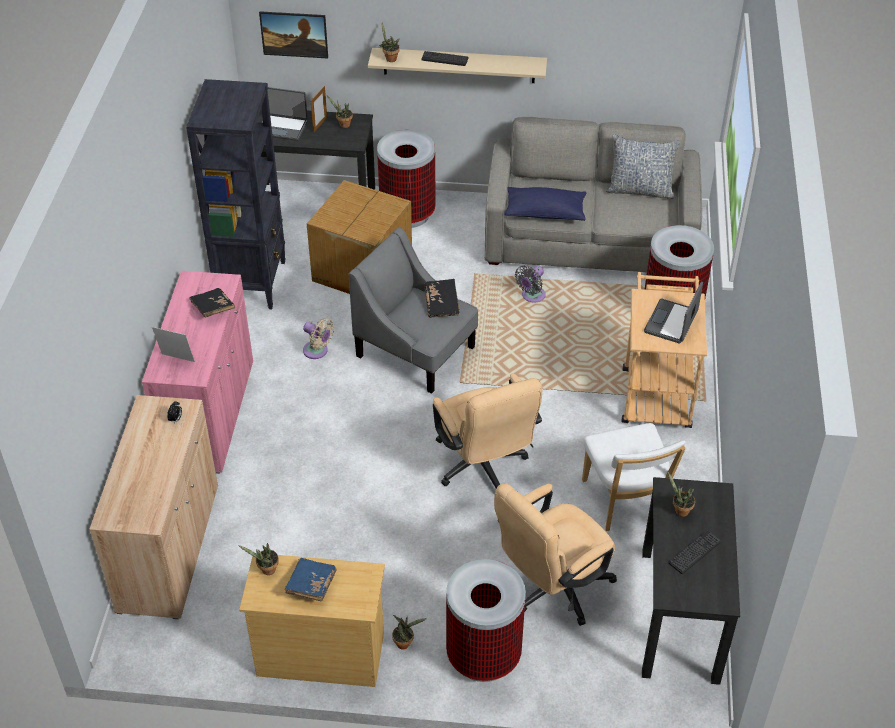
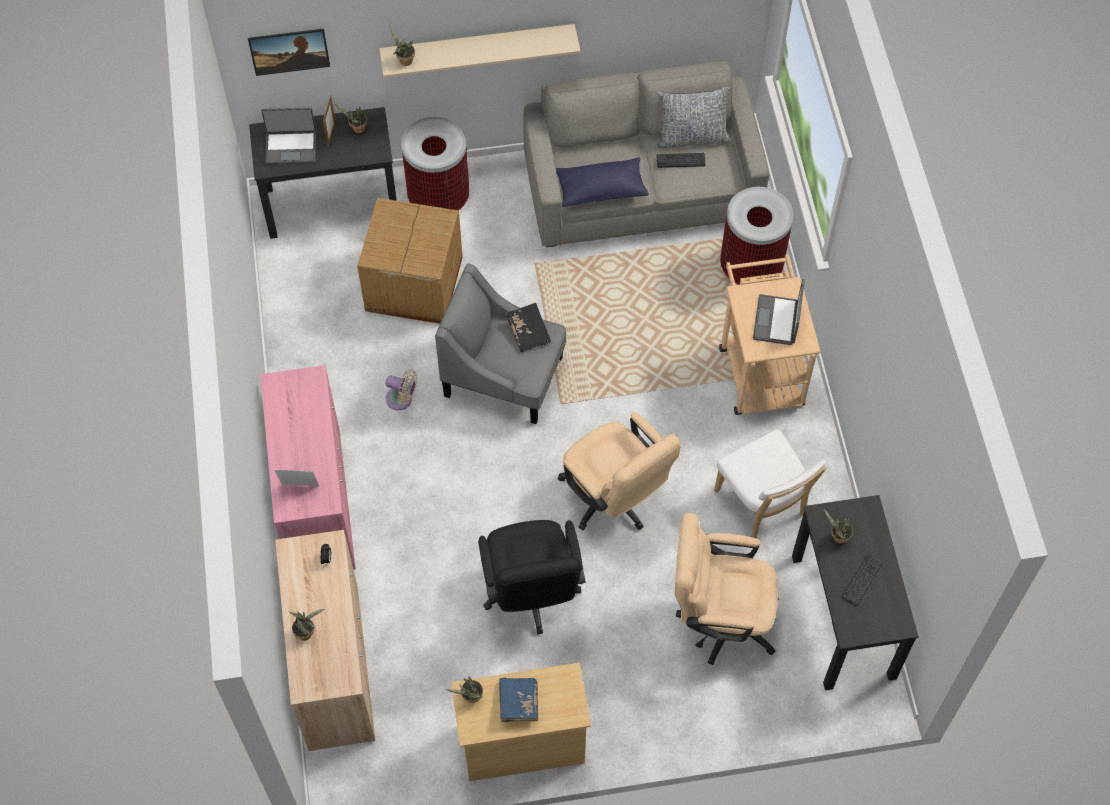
camera: 15 degrees left, 15 degrees up
black bookcase [186,79,286,309] -> none
black book [189,288,235,318] -> none
potted plant [392,615,427,650] -> potted plant moved to [289,609,324,641]
keyboard [421,51,468,66] -> keyboard moved to [657,153,706,168]
trash can [446,559,526,682] -> none
beige office chair [494,483,617,626] -> beige office chair turned 60 degrees clockwise [675,513,779,665]
grey fan [515,265,546,302] -> none
none -> black office chair [478,520,586,634]

